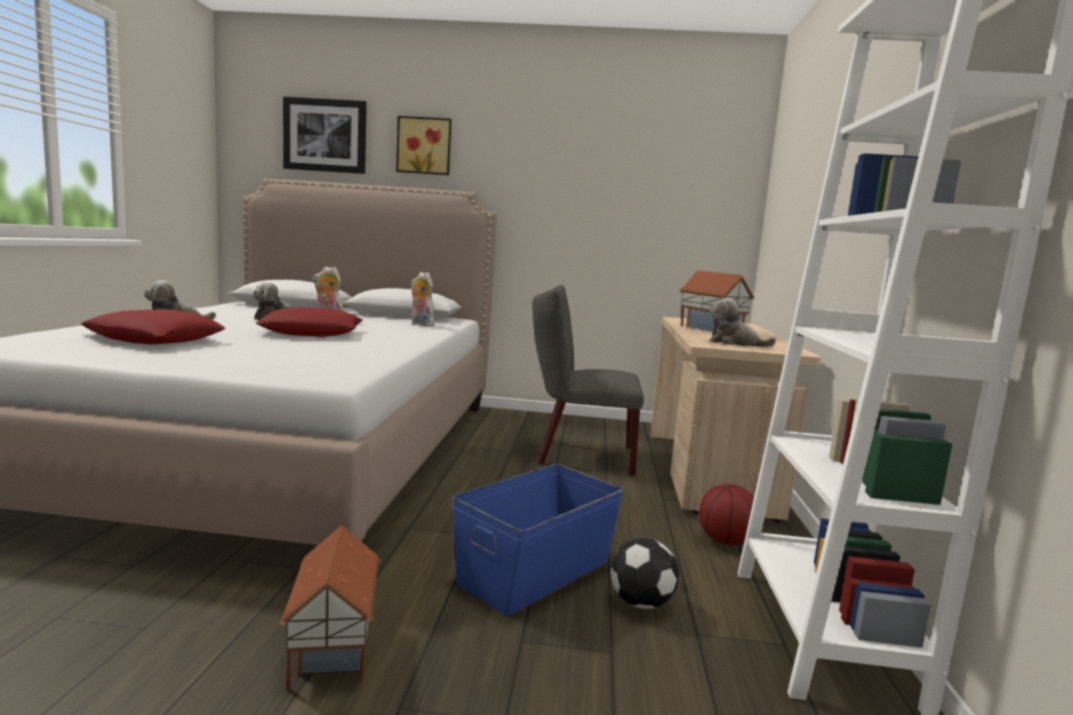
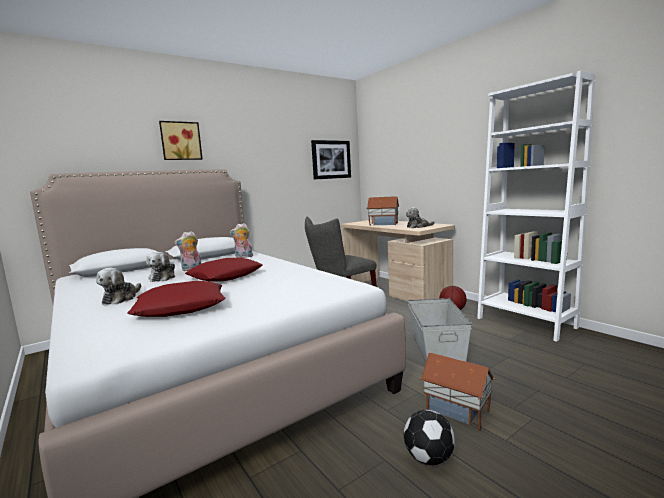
camera: 40 degrees left, 0 degrees up
picture [283,97,367,174] -> picture moved to [311,140,351,180]
blue storage box [452,464,624,616] -> grey storage box [408,298,472,362]
football [610,538,679,609] -> football moved to [404,410,455,465]

